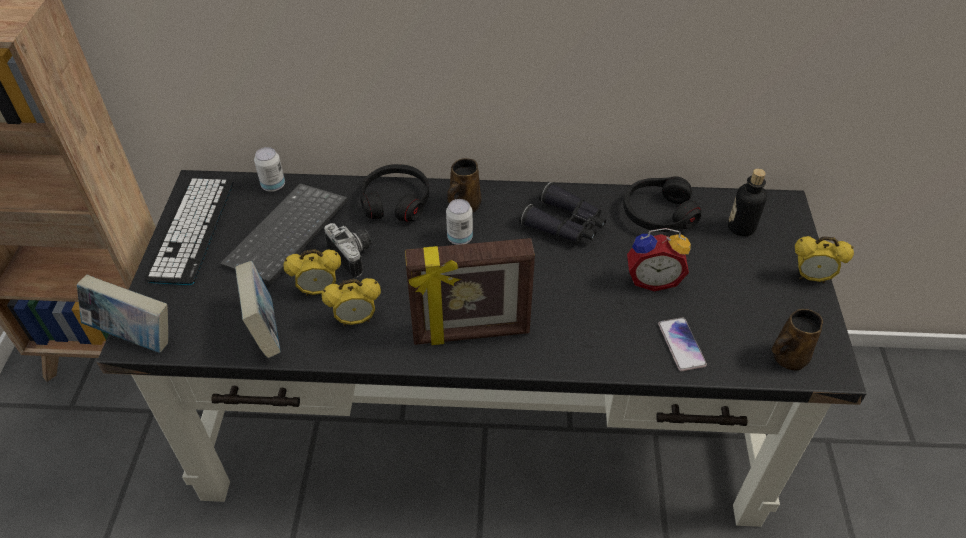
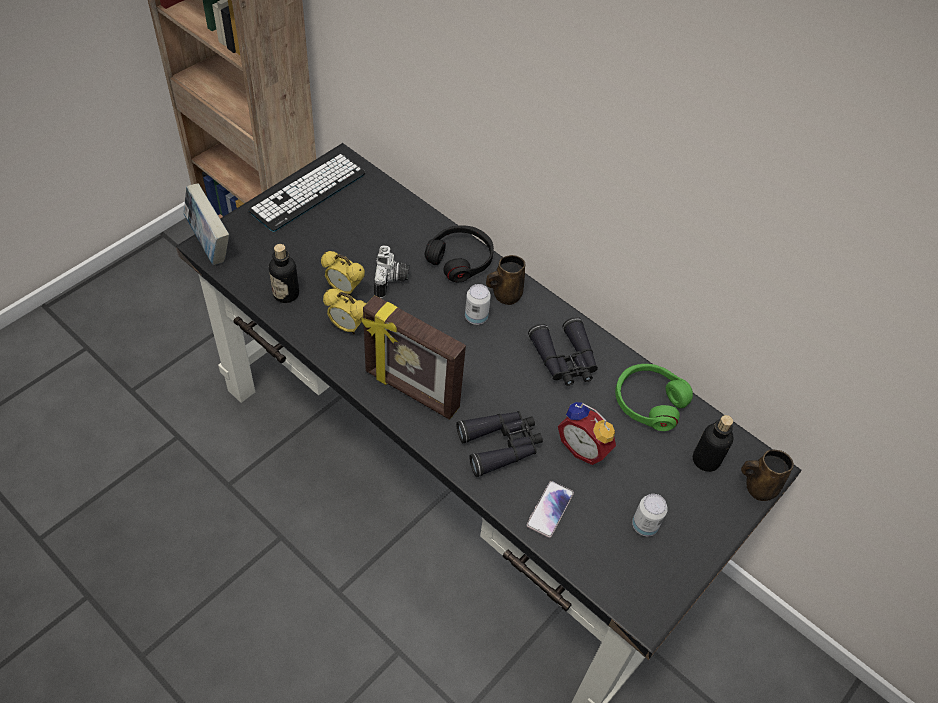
camera: 35 degrees right, 5 degrees up
keyboard [220,183,348,284] -> none
book [235,261,281,358] -> bottle [269,244,299,303]
can [254,147,285,192] -> can moved to [632,494,668,536]
black headphones [623,176,701,232] -> green headphones [615,364,693,431]
brown mug [771,309,823,371] -> brown mug moved to [741,450,794,501]
alarm clock [795,236,854,283] -> none
none -> black binoculars [456,411,543,477]

